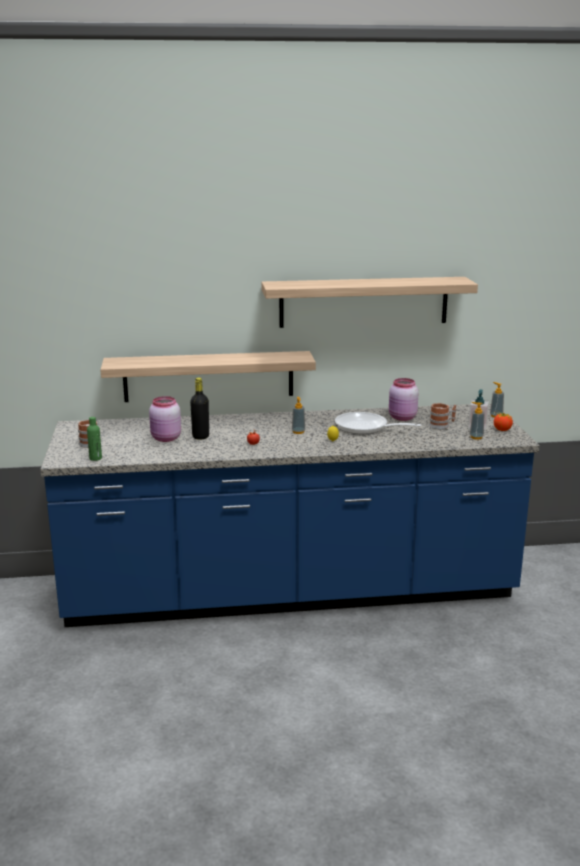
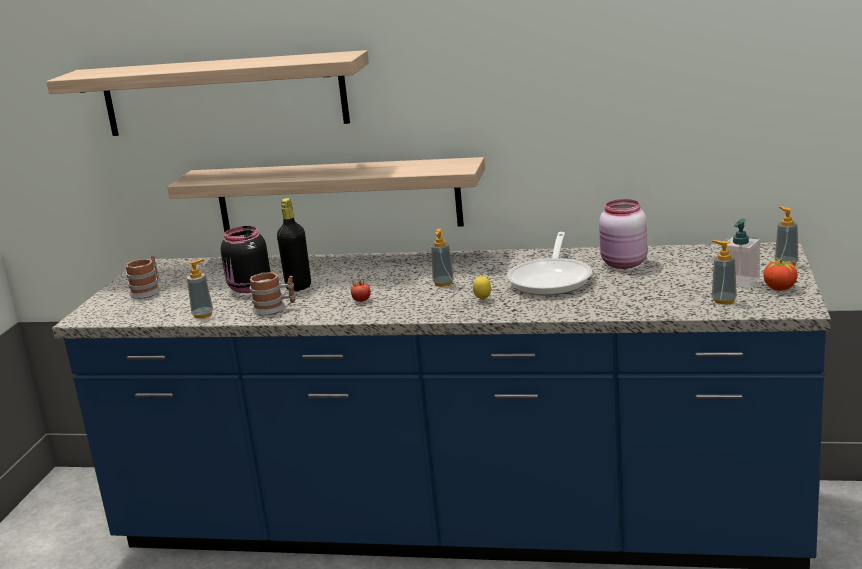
camera: 20 degrees right, 0 degrees up
green bottle [87,417,102,461] -> none
pink jar [149,396,181,442] -> black jar [221,226,270,293]
shelf [262,277,478,328] -> shelf moved to [46,50,369,136]
frying pan [335,412,421,434] -> frying pan turned 120 degrees counterclockwise [507,232,592,296]
mug [429,403,456,429] -> mug moved to [250,272,296,316]
none -> soap dispenser [187,259,213,318]

